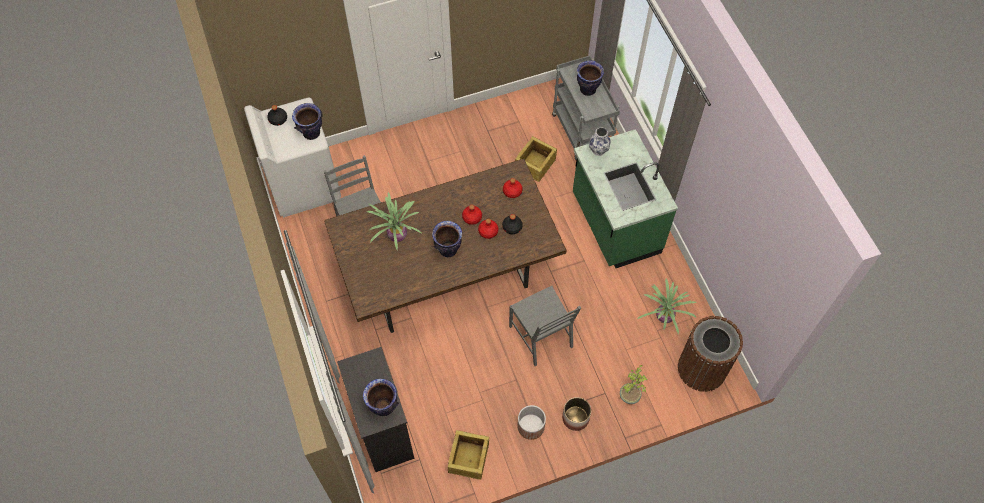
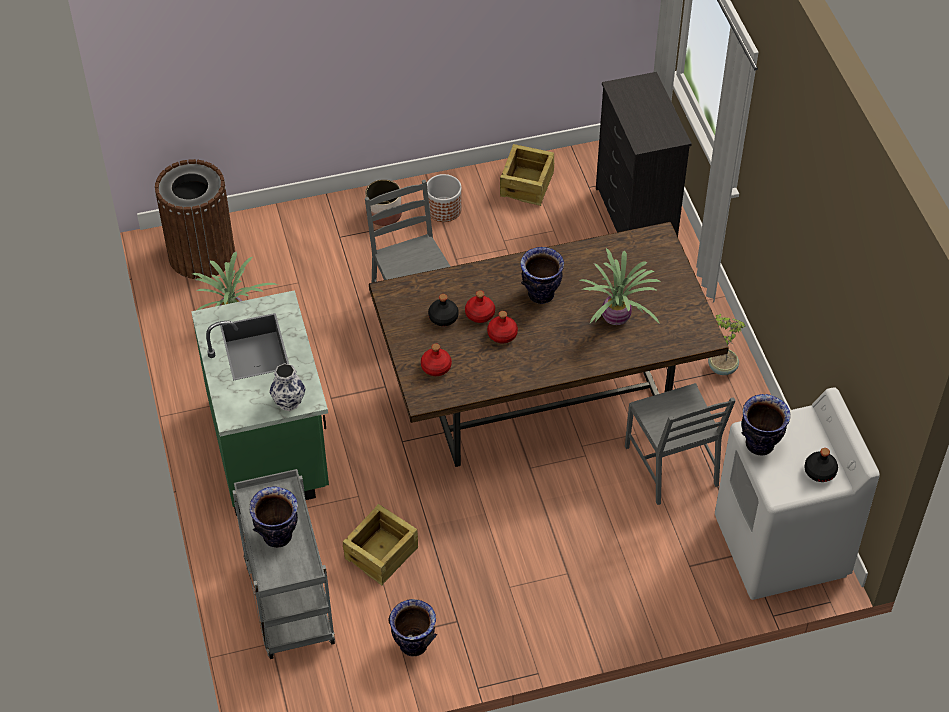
camera: 175 degrees left, 10 degrees down
vase [363,379,399,416] -> vase moved to [388,599,437,656]
potted plant [620,365,648,404] -> potted plant moved to [708,314,746,375]

